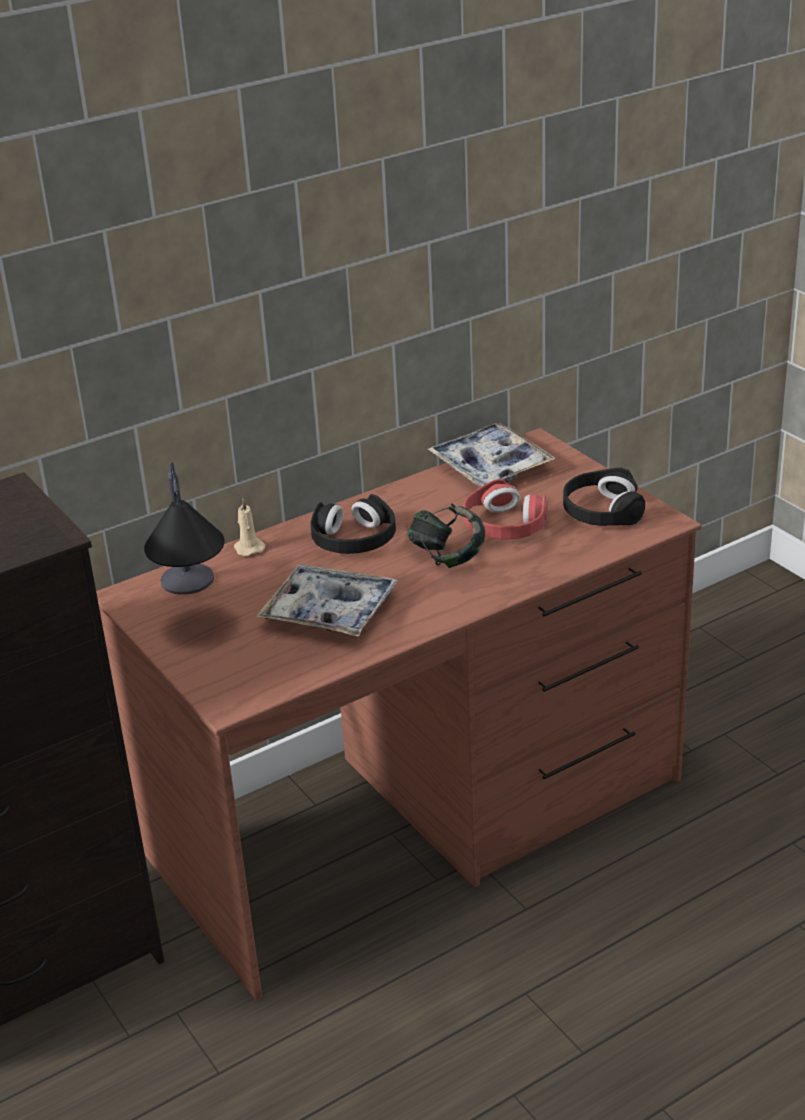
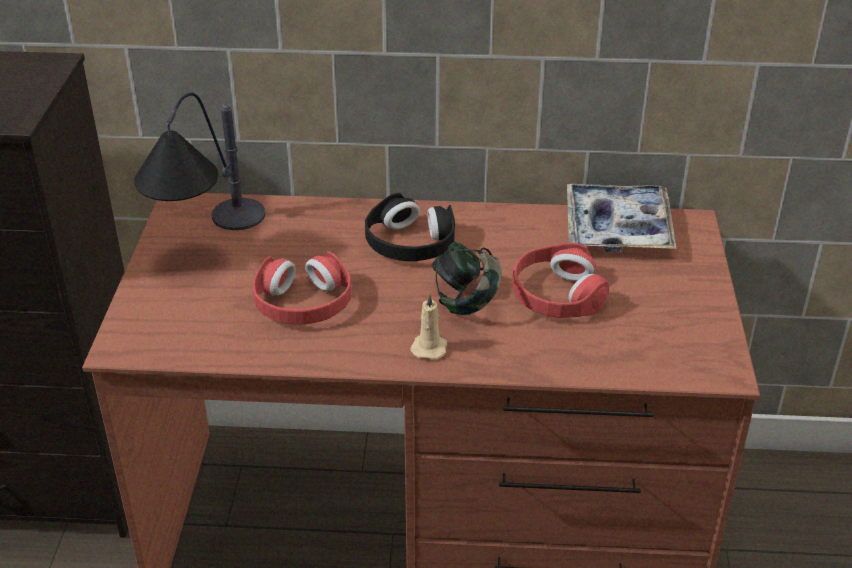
camera: 35 degrees right, 5 degrees up
beige candle [234,498,265,556] -> beige candle moved to [410,293,447,360]
tray [256,564,399,637] -> red headphones [253,251,351,325]
black headphones [563,468,645,526] -> none

